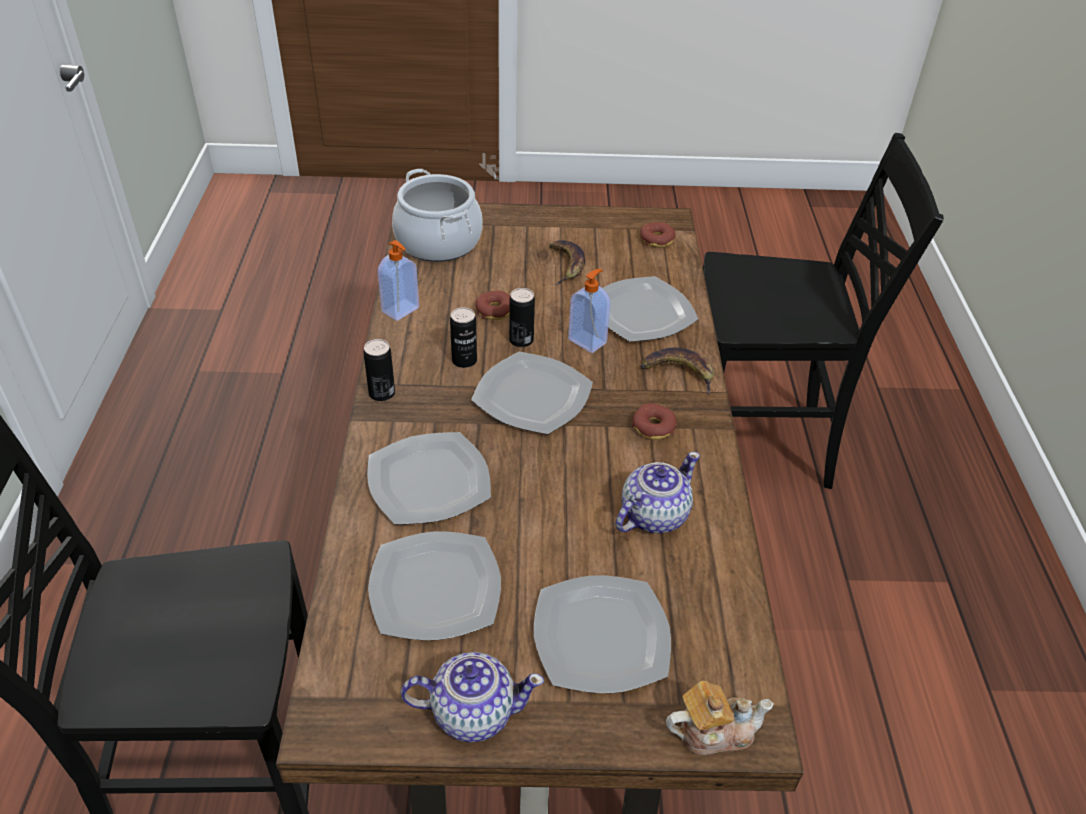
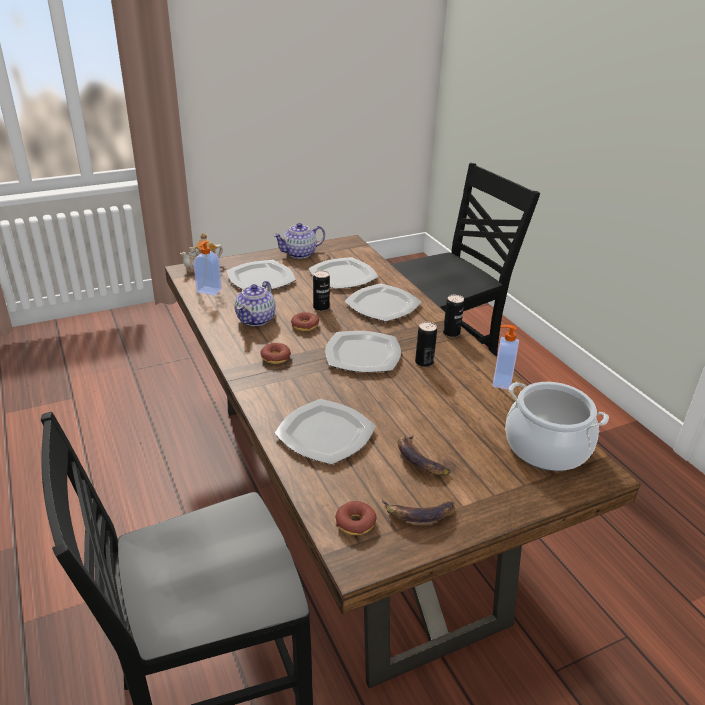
camera: 155 degrees right, 10 degrees down
donut [476,291,510,320] -> donut moved to [291,312,319,331]
can [509,288,535,347] -> can moved to [313,270,330,311]
soap dispenser [568,269,611,353] -> soap dispenser moved to [193,241,222,296]
banana [640,347,714,395] -> banana moved to [382,500,455,522]

